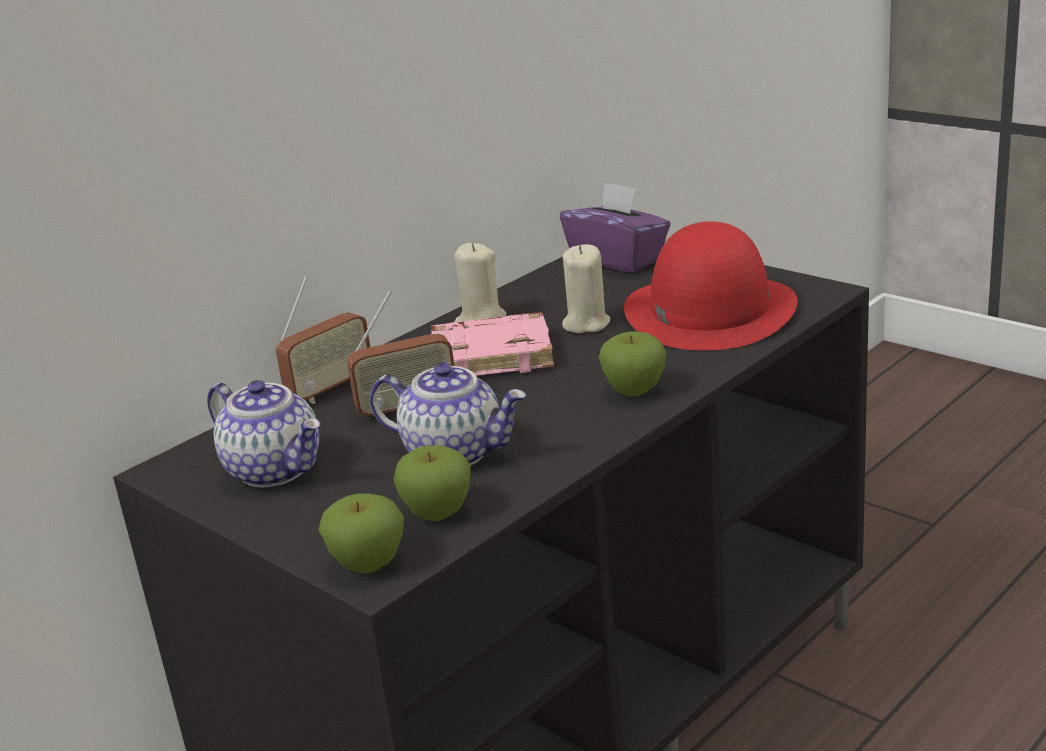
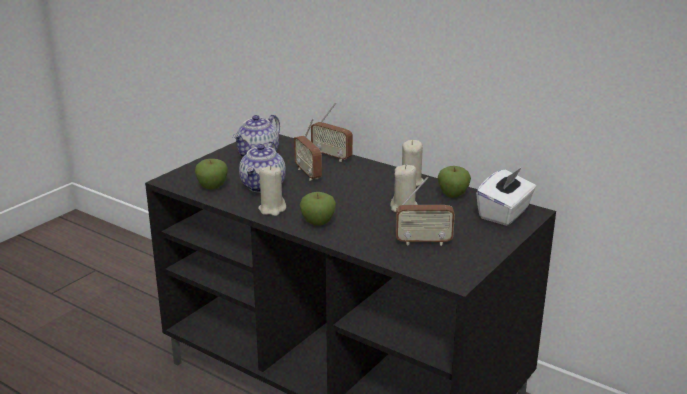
camera: 80 degrees right, 0 degrees up
apple [318,493,404,573] -> apple moved to [438,166,471,198]
pink book [431,312,554,376] -> none
purple tissue box [560,182,671,273] -> white tissue box [476,167,536,226]
red hat [624,221,797,350] -> radio [396,177,455,246]
none -> beige candle [258,165,286,216]

